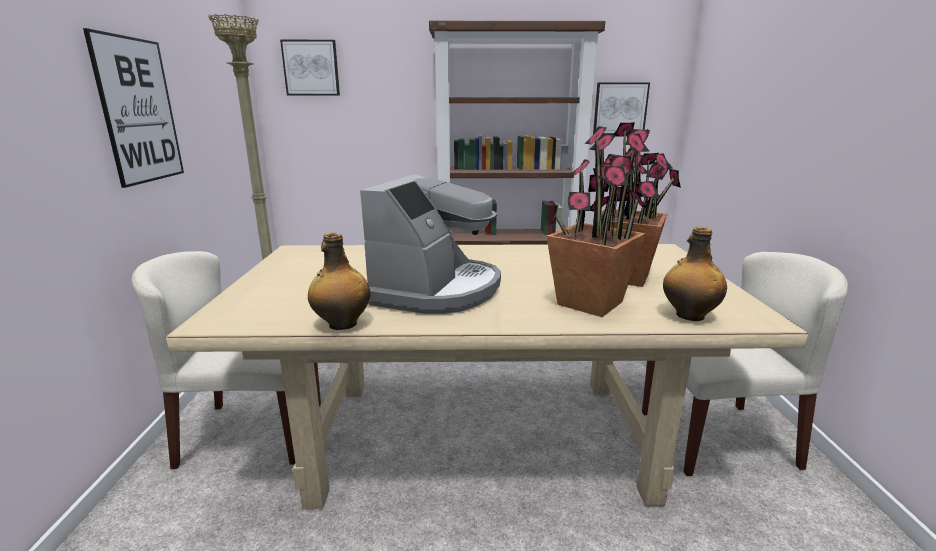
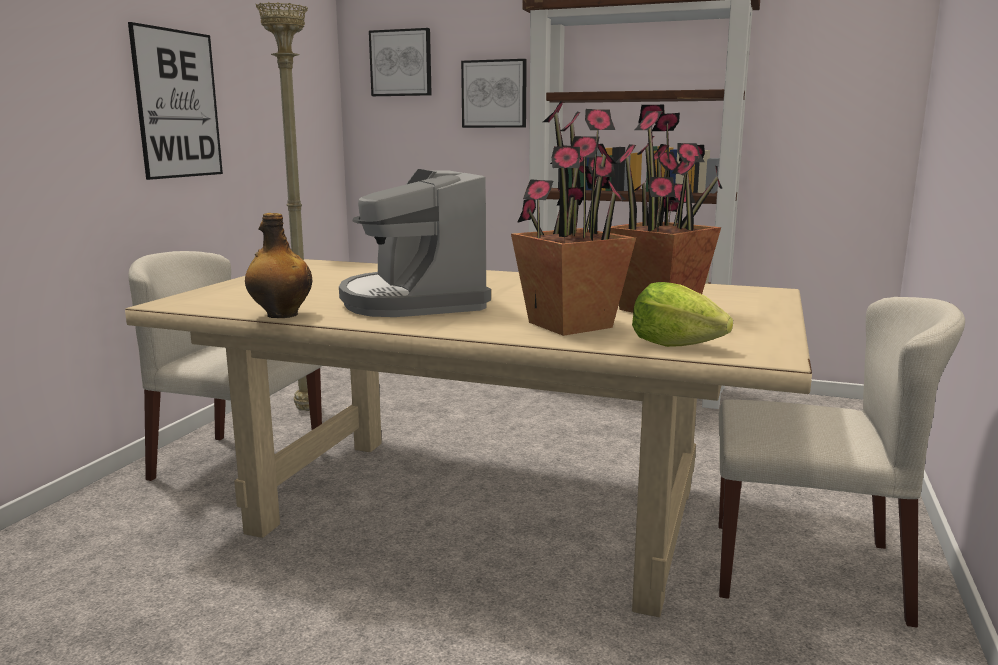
camera: 20 degrees right, 5 degrees down
coffee machine [360,174,501,314] -> coffee machine turned 120 degrees clockwise [339,169,491,317]
picture [593,83,650,135] -> picture moved to [461,59,527,128]
bottle [663,227,727,321] -> lettuce [632,282,733,347]

